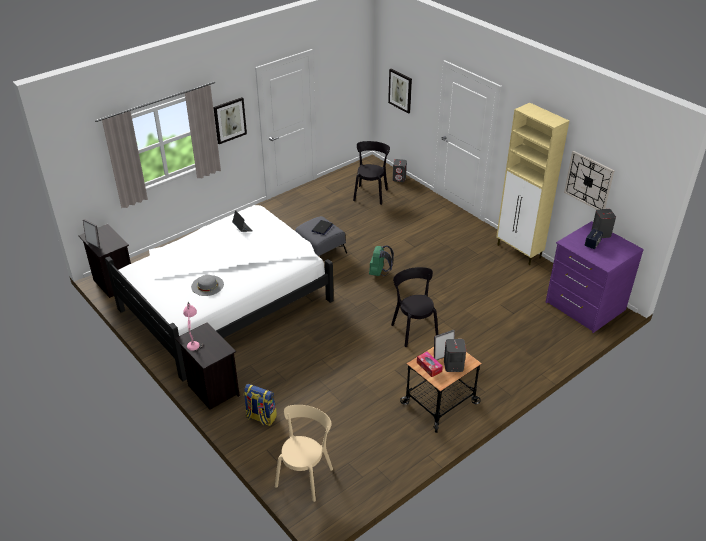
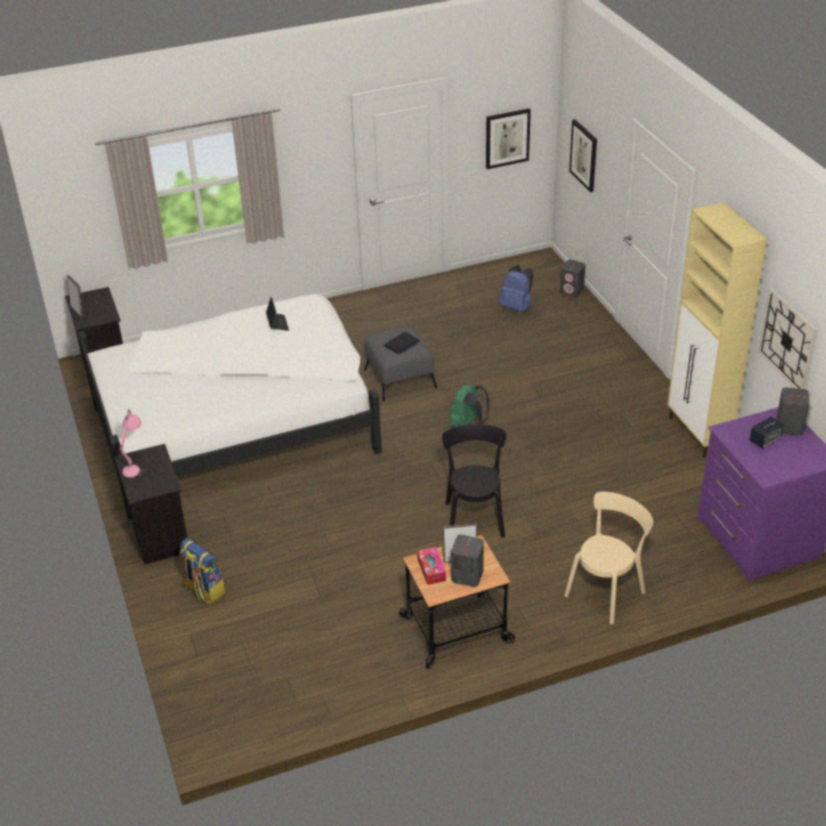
camera: 20 degrees right, 0 degrees up
grey hat [191,275,224,296] -> none
picture [213,97,247,144] -> picture moved to [486,108,531,169]
beige chair [275,405,333,502] -> beige chair moved to [564,492,653,624]
black chair [353,141,390,205] -> blue backpack [499,265,533,312]

